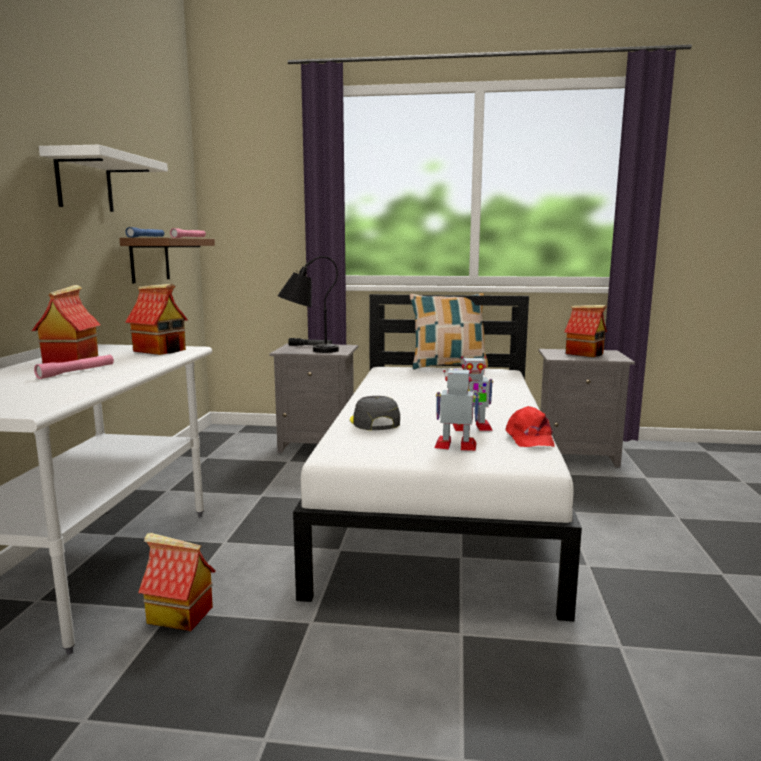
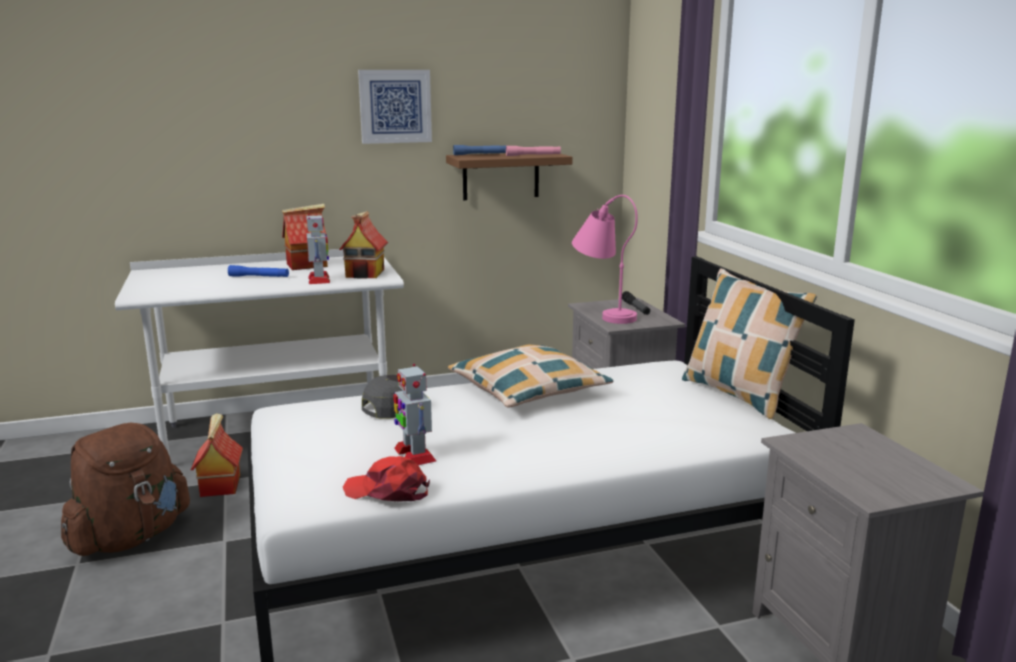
camera: 65 degrees right, 5 degrees up
pink flashlight [34,355,114,379] -> blue flashlight [228,265,289,277]
white shelf [39,145,168,212] -> picture [358,70,432,144]
black table lamp [278,256,339,353] -> pink table lamp [572,195,638,324]
toy robot [434,369,480,451] -> toy robot moved to [307,214,330,284]
red cap [505,406,555,447] -> red cap turned 45 degrees clockwise [343,456,430,501]
toy house [564,305,607,357] -> none
none -> brown backpack [61,423,190,556]
none -> pillow [448,345,614,408]

